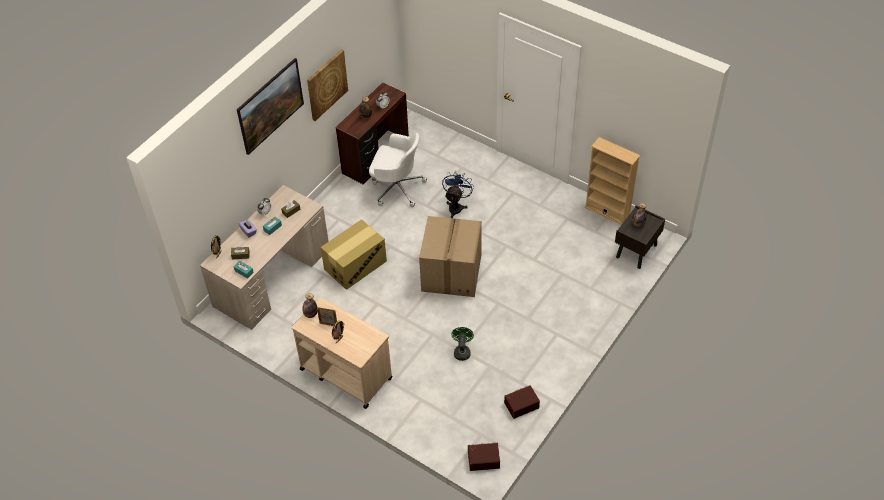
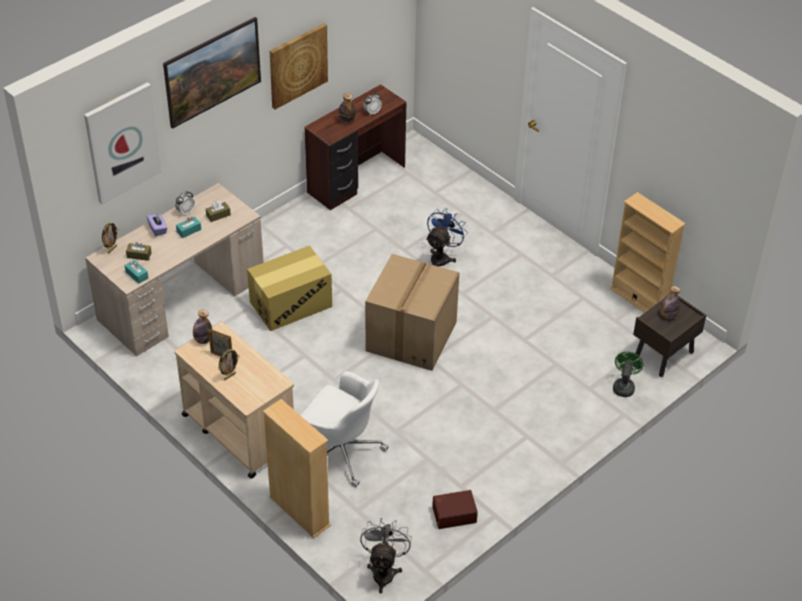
camera: 10 degrees right, 5 degrees down
white office chair [369,133,427,207] -> white office chair moved to [301,371,389,487]
green fan [451,327,474,361] -> green fan moved to [613,352,644,397]
brown storage box [468,443,500,471] -> grey fan [360,518,412,594]
none -> picture [84,82,162,204]
none -> beige bookcase [263,399,331,538]

